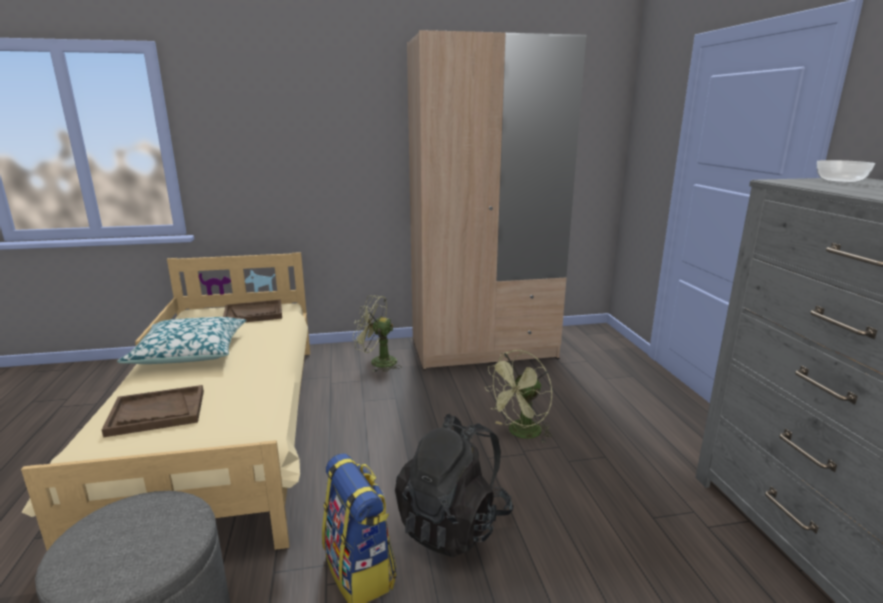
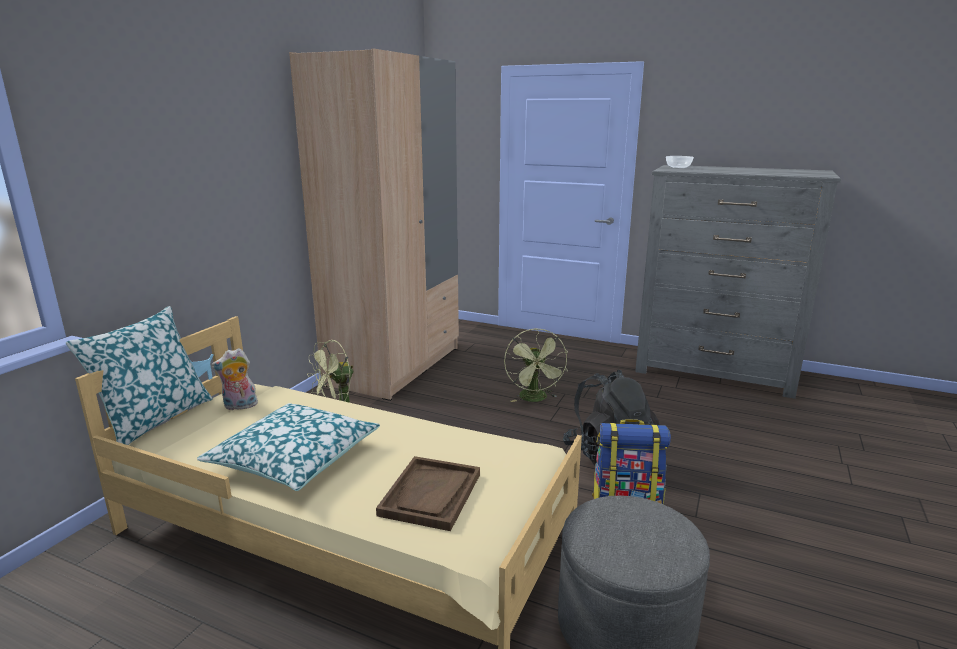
camera: 55 degrees left, 0 degrees up
brown tray [223,299,282,322] -> plush toy [211,348,259,410]
none -> pillow [66,306,213,445]

